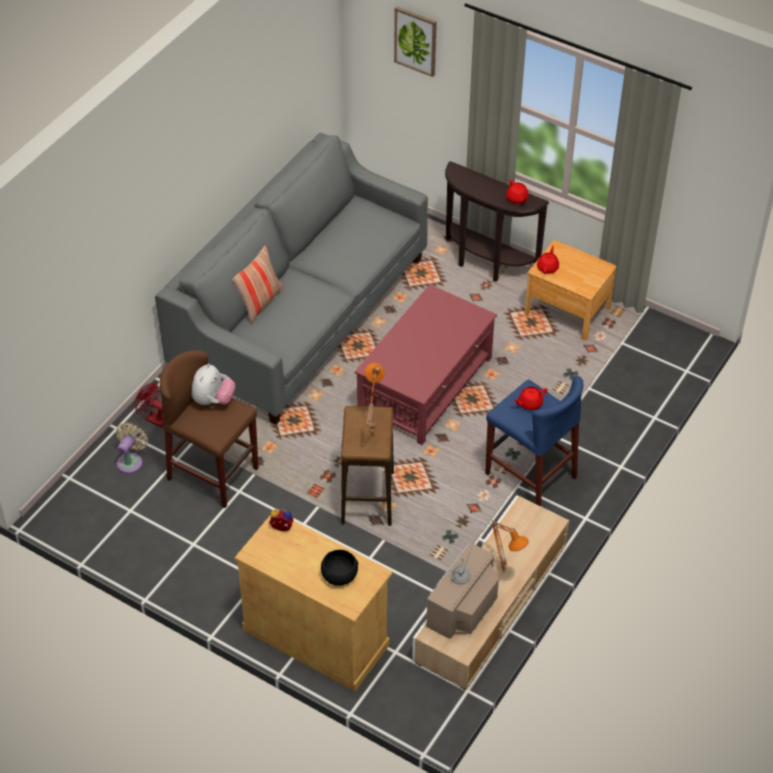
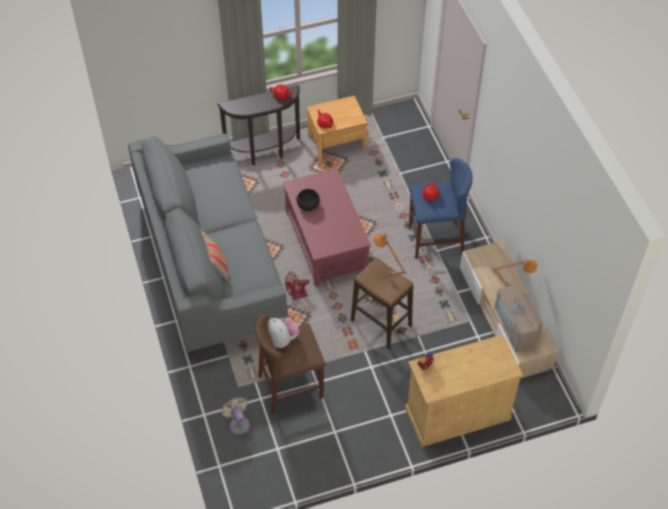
camera: 50 degrees left, 5 degrees up
red fan [134,382,163,427] -> red fan moved to [285,271,309,300]
black bowl [321,550,358,586] -> black bowl moved to [296,189,320,211]
picture [394,7,437,77] -> none

